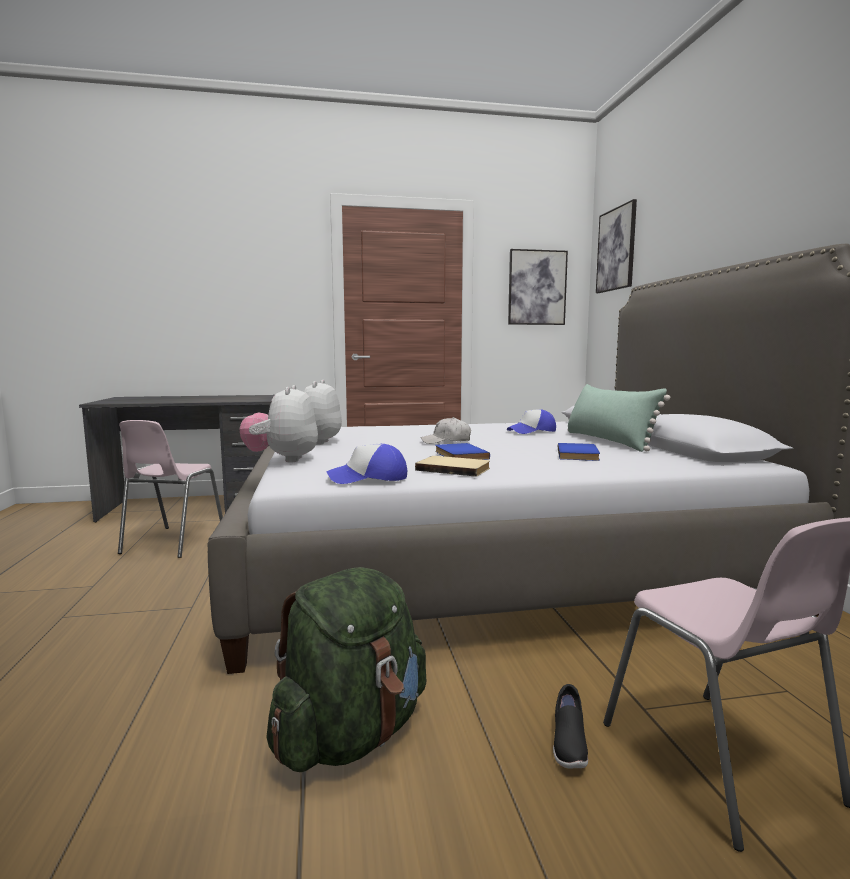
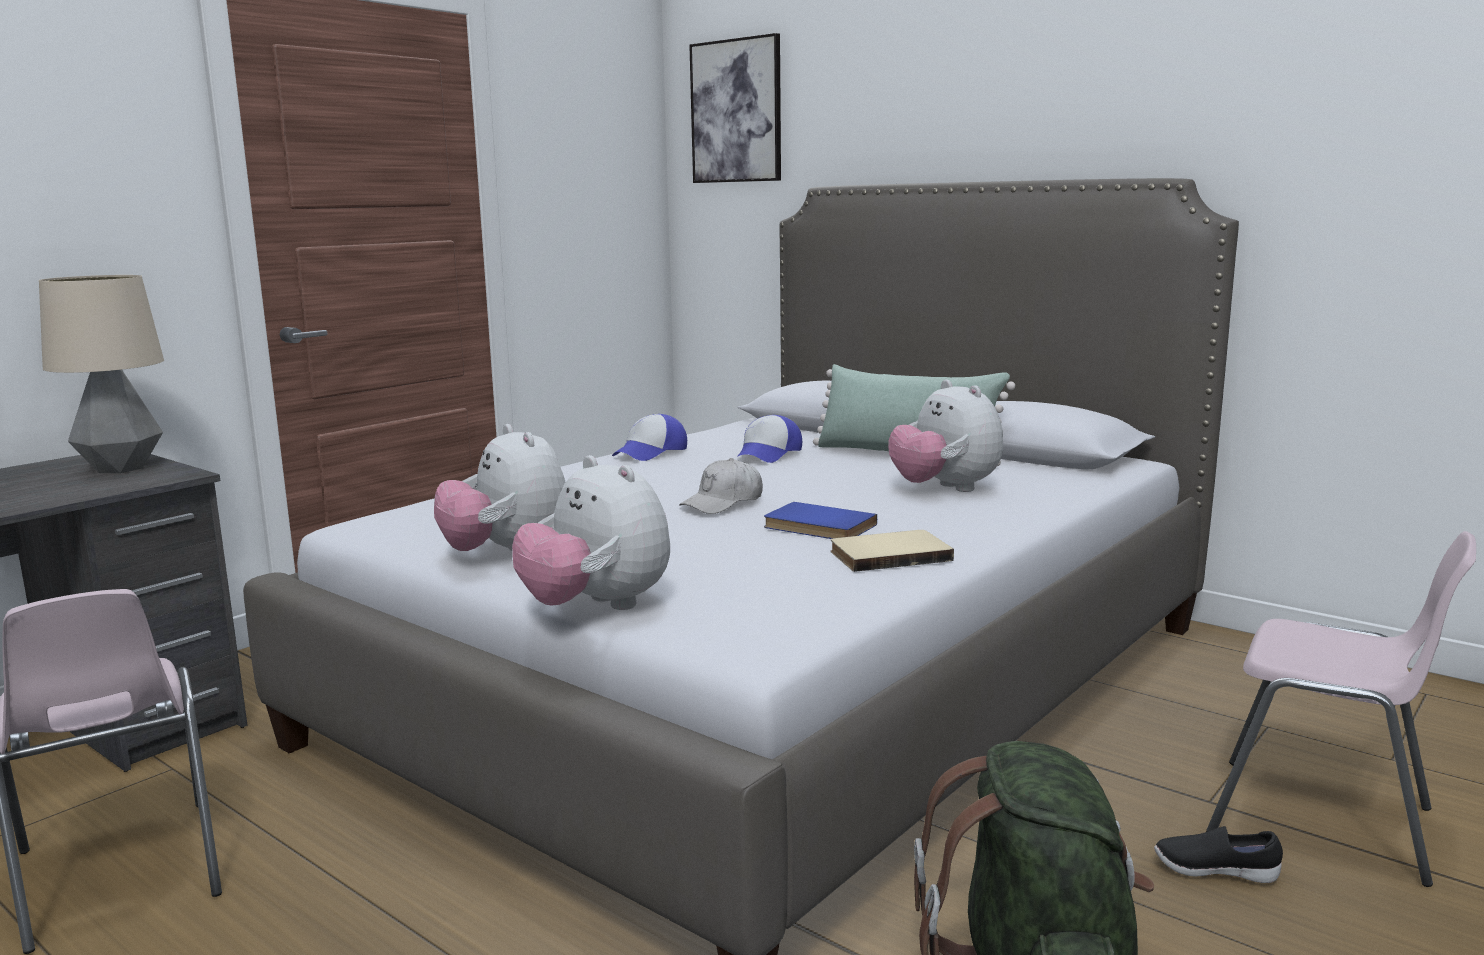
camera: 40 degrees left, 5 degrees up
cap [326,444,407,484] -> cap moved to [612,414,687,461]
picture [508,249,568,325] -> none
black shoe [553,684,588,769] -> black shoe turned 135 degrees clockwise [1154,826,1283,883]
blue book [558,443,600,461] -> plush toy [888,380,1003,492]
none -> table lamp [39,275,164,473]

